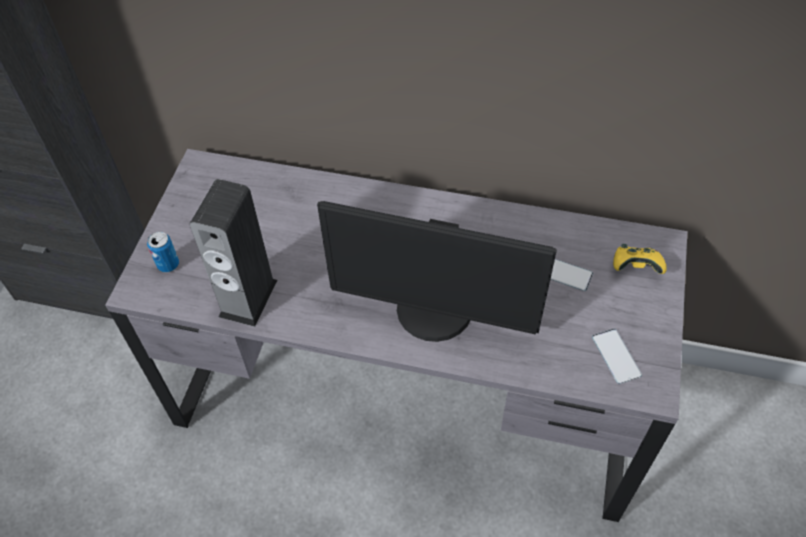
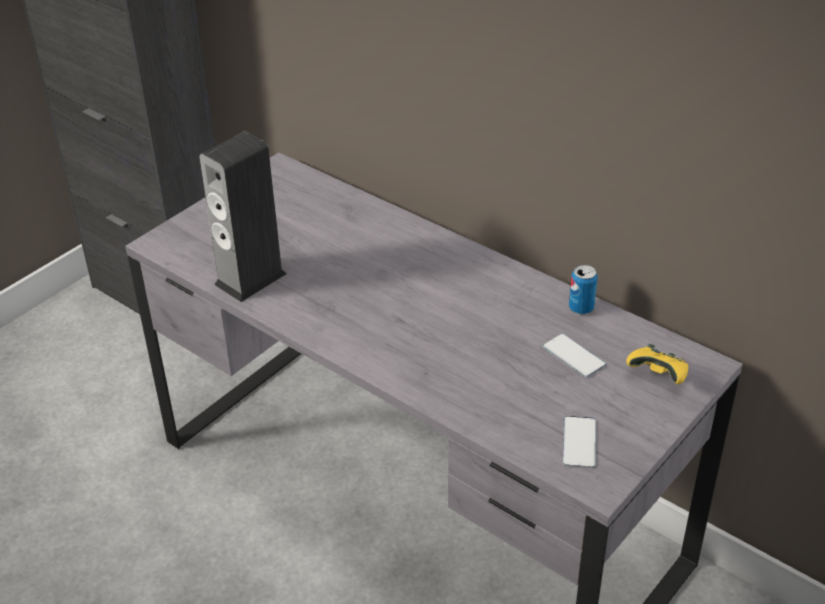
camera: 25 degrees right, 15 degrees down
can [147,232,179,272] -> can moved to [569,265,598,314]
monitor [317,201,557,342] -> none

